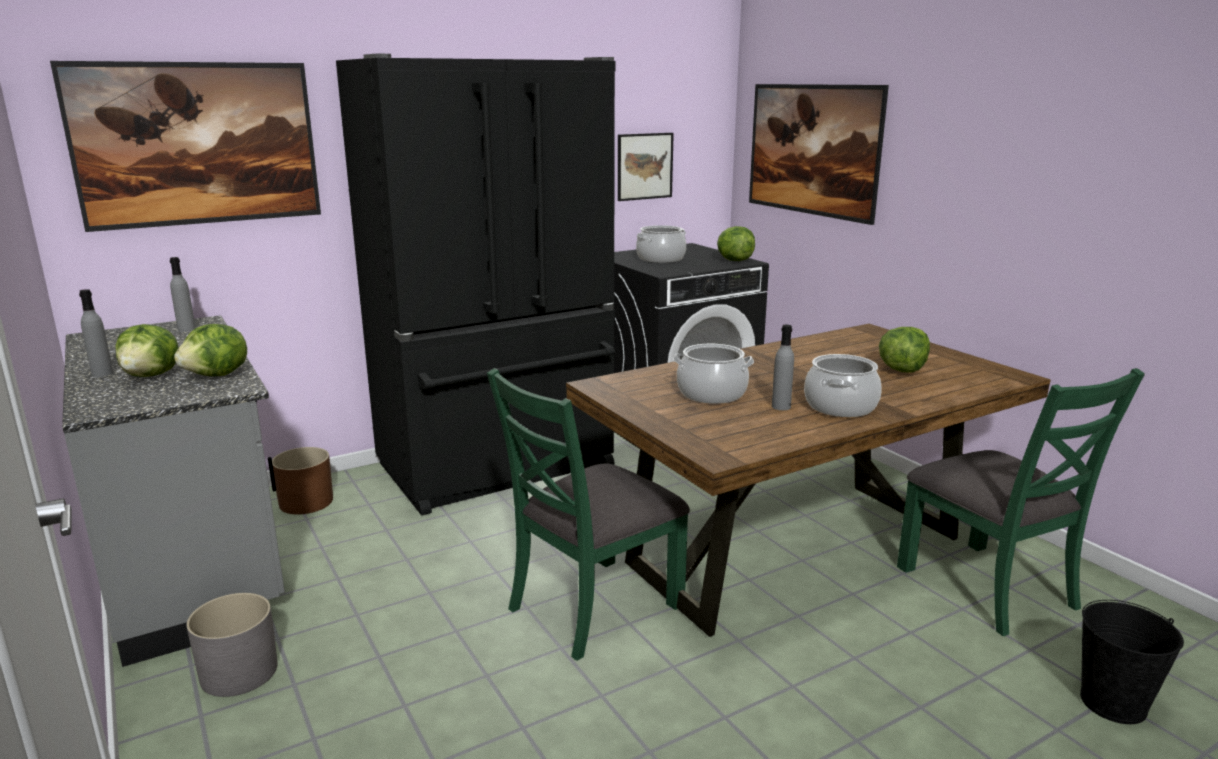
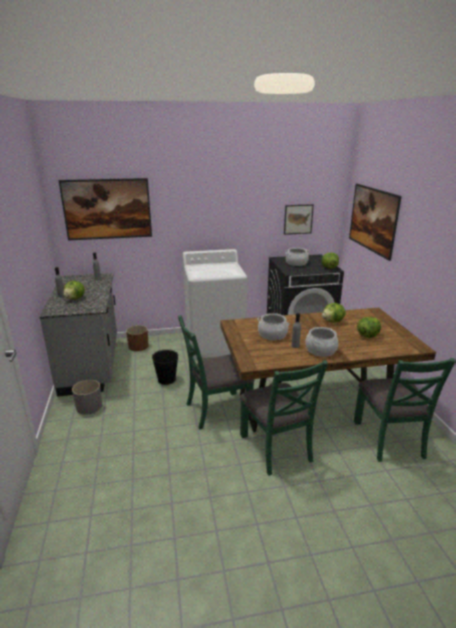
camera: 20 degrees right, 5 degrees up
lettuce [174,324,247,376] -> lettuce moved to [322,303,346,322]
black fridge [336,54,615,516] -> white washing machine [182,249,248,359]
black bucket [1080,600,1184,724] -> black bucket moved to [152,349,178,385]
none -> green chair [240,360,328,476]

